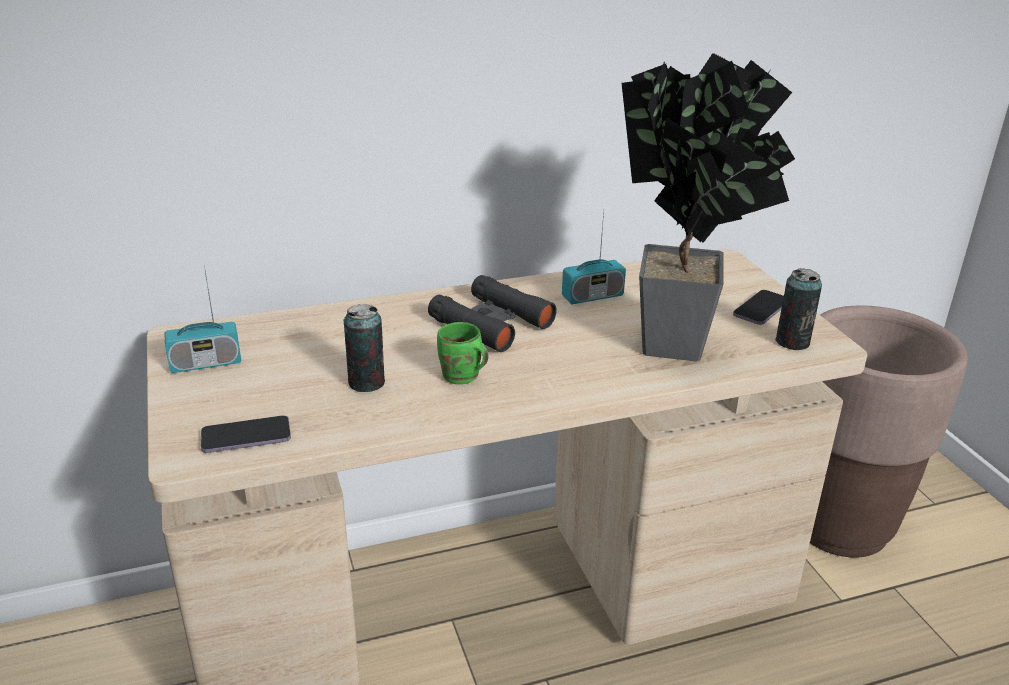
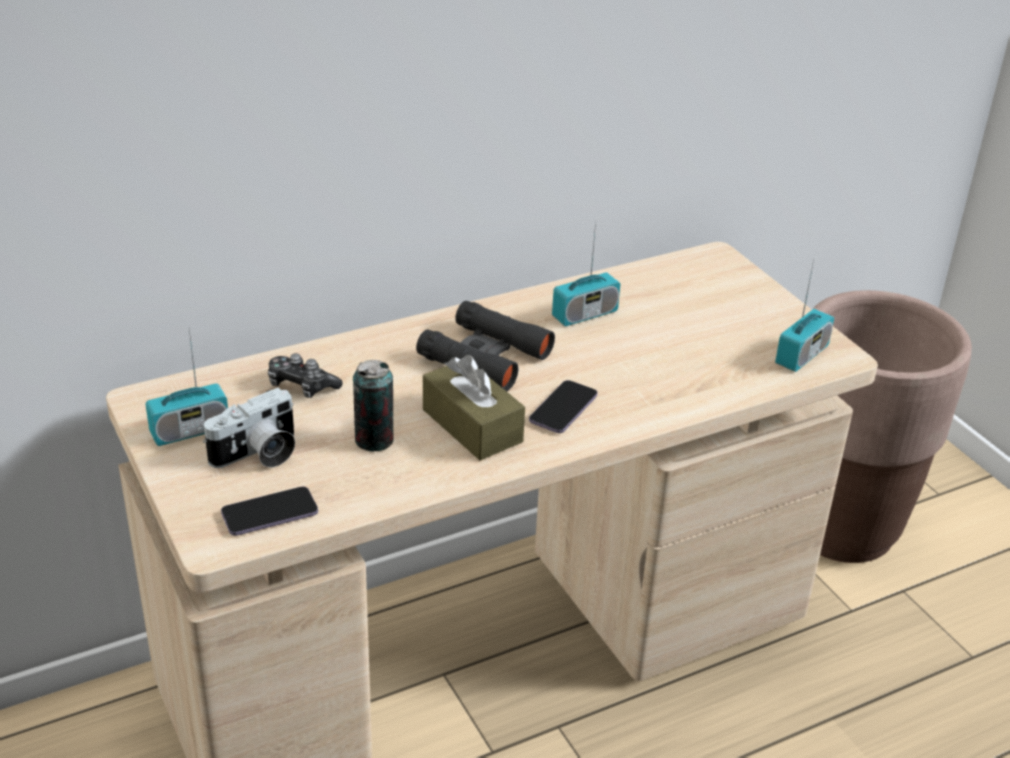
camera: 10 degrees left, 5 degrees up
green mug [437,322,488,384] -> brown tissue box [423,355,525,460]
potted plant [622,53,795,362] -> none
phone [733,290,784,325] -> phone moved to [529,380,598,433]
can [775,268,822,350] -> radio [775,260,834,372]
none -> camera [203,388,295,468]
none -> game controller [268,353,343,398]

